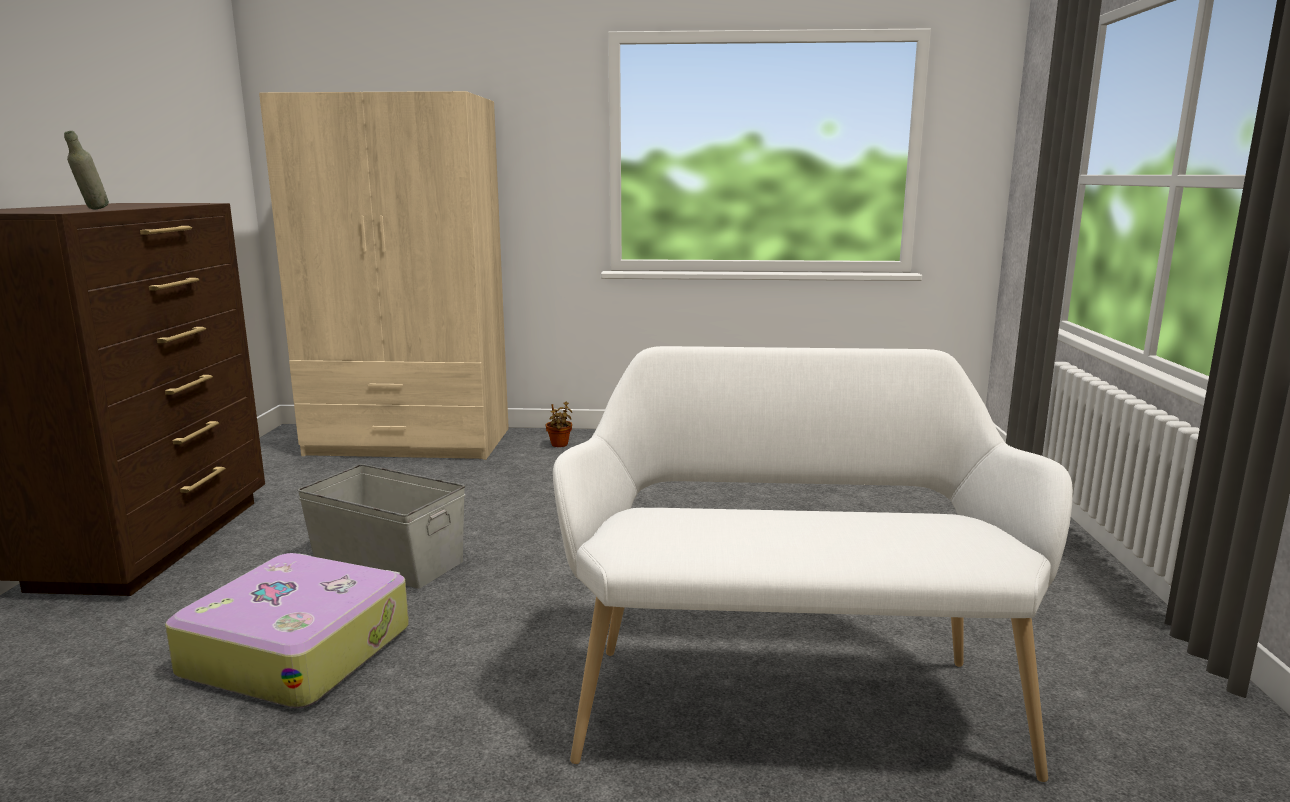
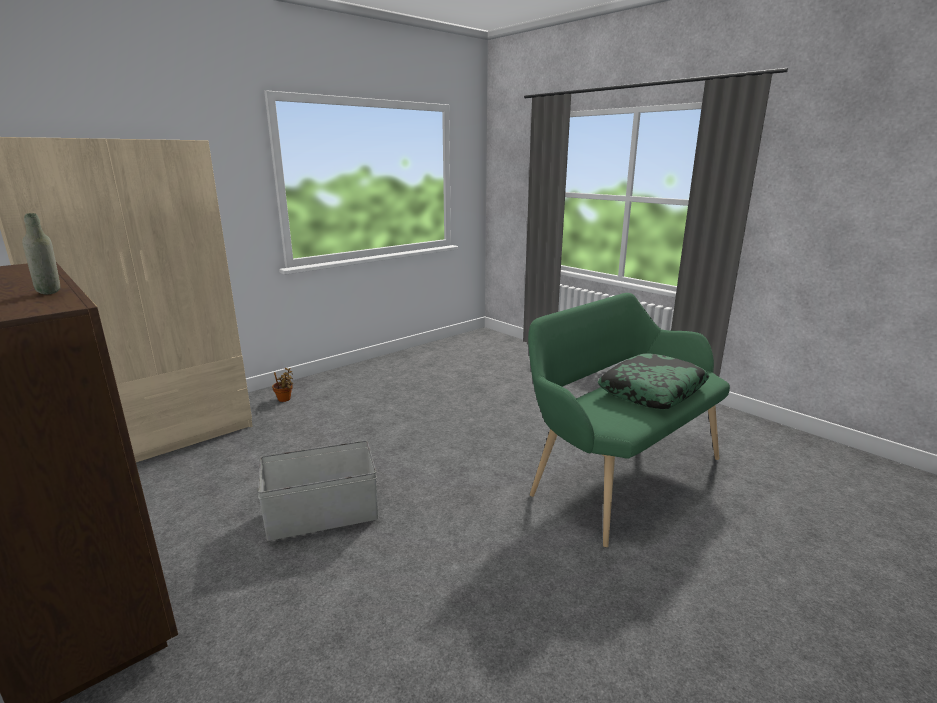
camera: 45 degrees left, 5 degrees up
suitcase [165,553,409,708] -> none
white bench [553,346,1073,782] -> green bench [528,293,730,547]
none -> pillow [598,353,710,409]

